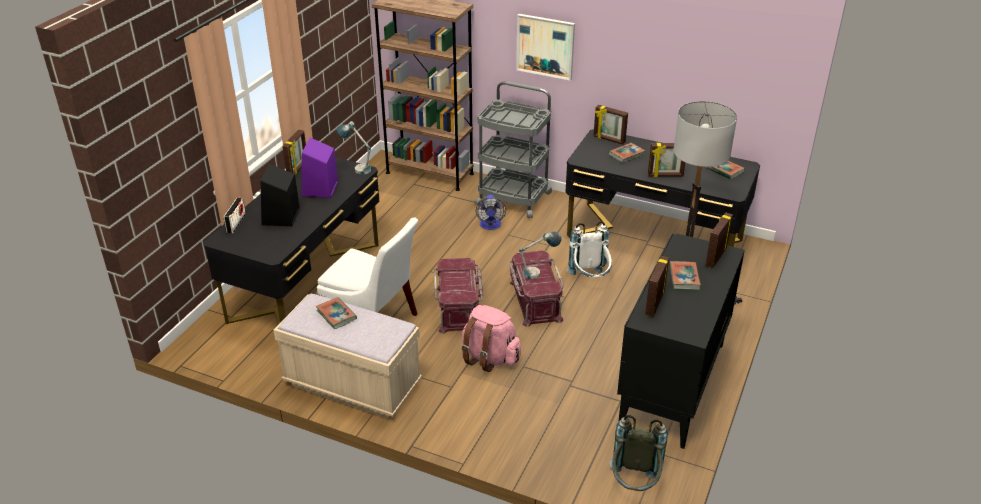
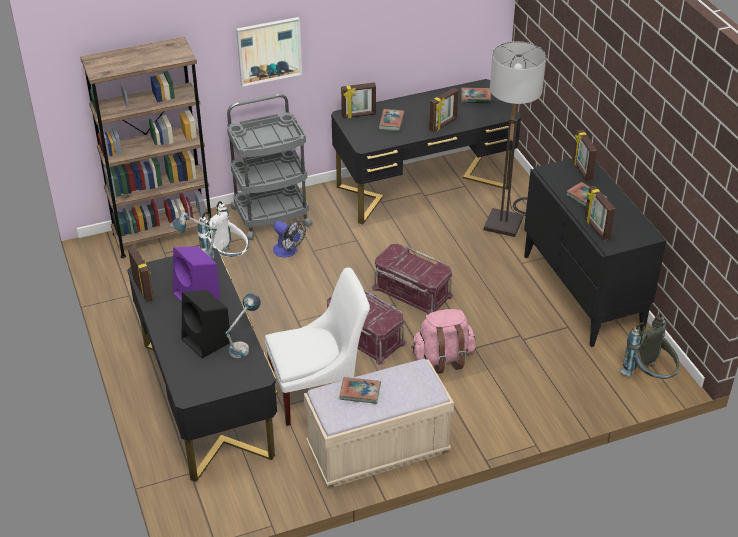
camera: 45 degrees left, 5 degrees up
radio [224,198,246,233] -> none
table lamp [519,232,562,279] -> table lamp moved to [225,293,261,358]
white backpack [566,221,612,278] -> white backpack moved to [198,201,249,257]

